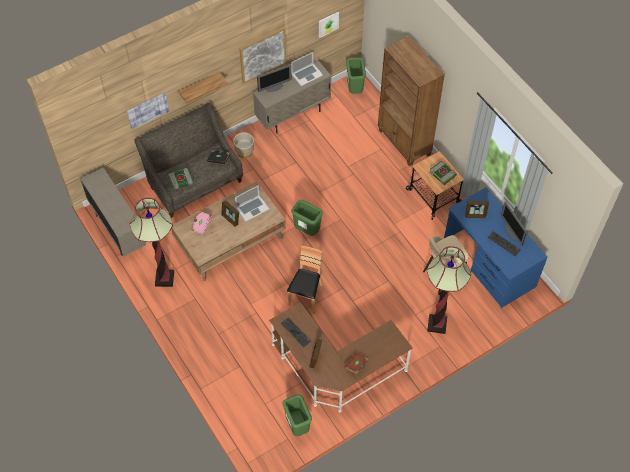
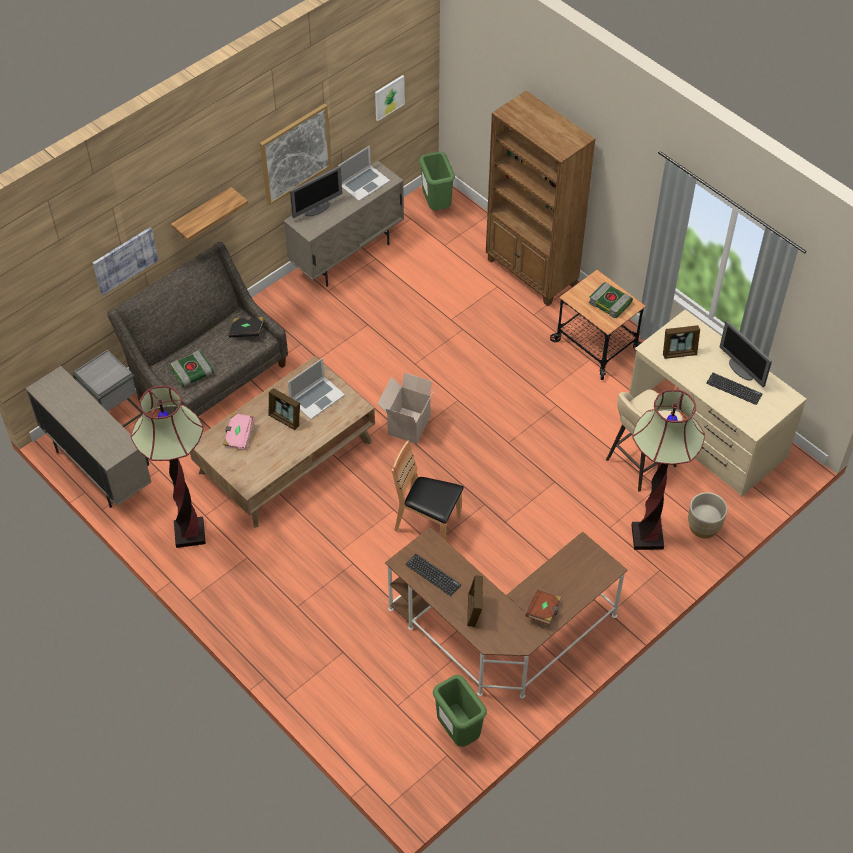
camera: 10 degrees left, 5 degrees down
beige planter [233,132,254,158] -> beige planter moved to [688,492,727,538]
brown chair [287,246,323,313] -> brown chair turned 75 degrees counterclockwise [392,440,464,541]
green trash can [291,200,323,236] -> cardboard box [377,373,435,444]
blue desk [444,187,548,308] -> beige desk [629,310,807,497]
none -> grey side table [73,350,143,427]

